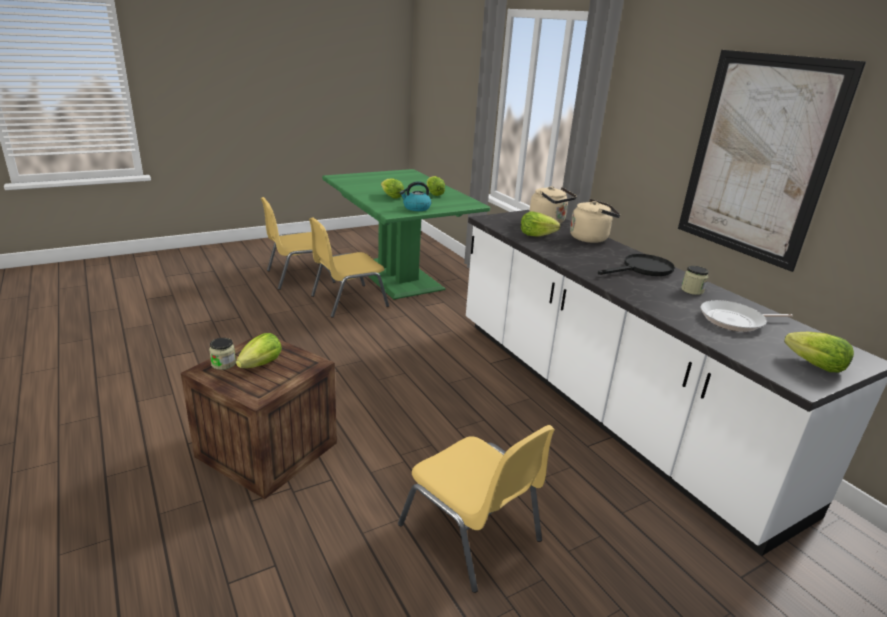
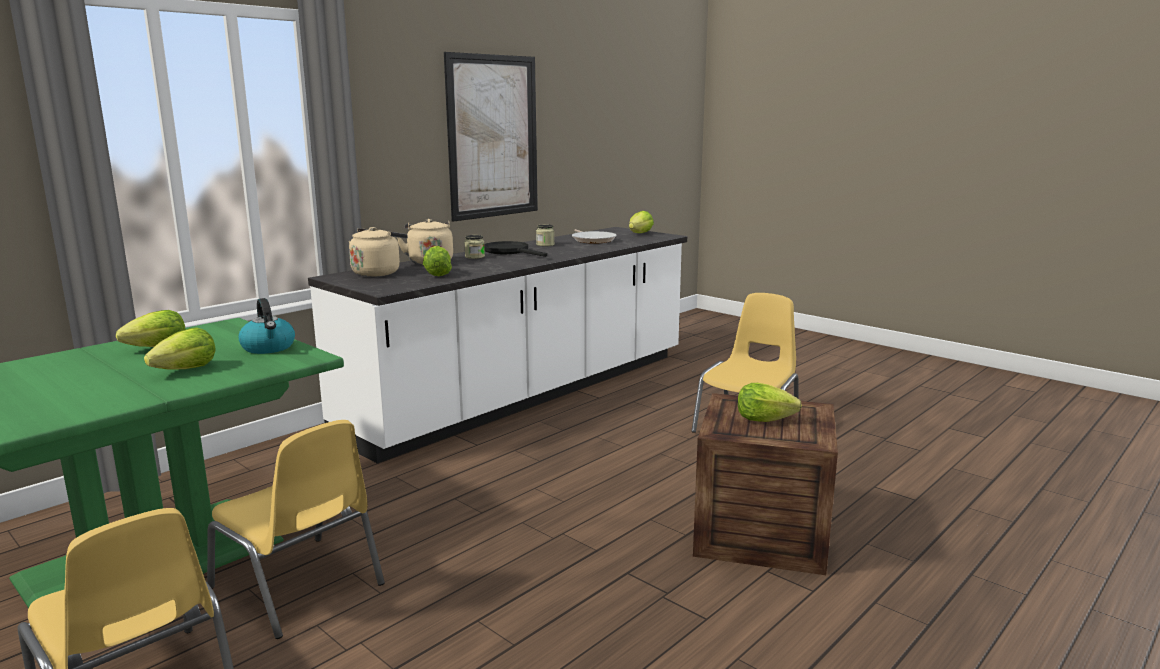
camera: 105 degrees left, 10 degrees down
jar [209,338,236,370] -> jar moved to [464,235,485,259]

